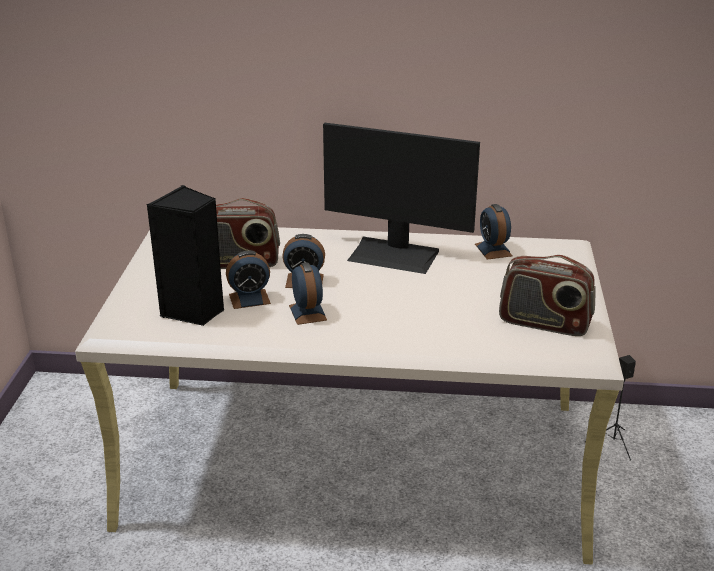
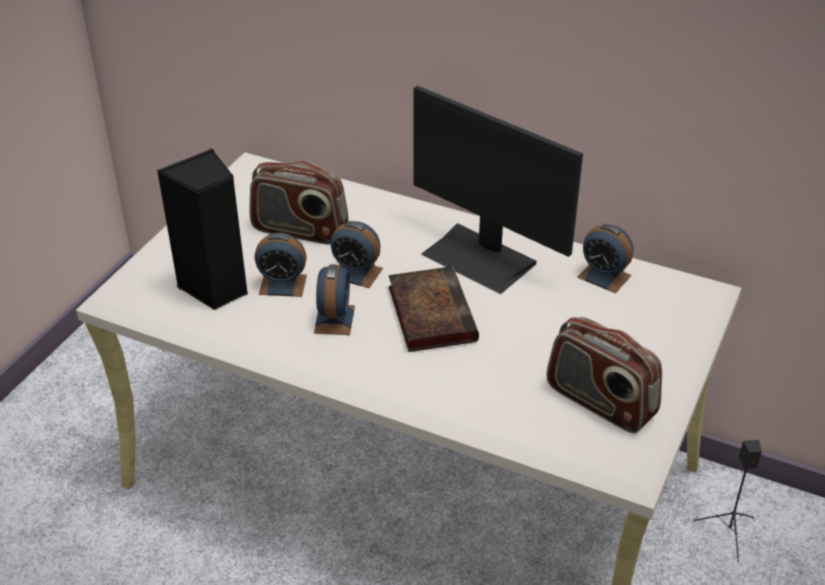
camera: 20 degrees right, 10 degrees up
alarm clock [475,204,512,260] -> alarm clock turned 60 degrees counterclockwise [577,224,633,293]
none -> book [388,266,479,352]

